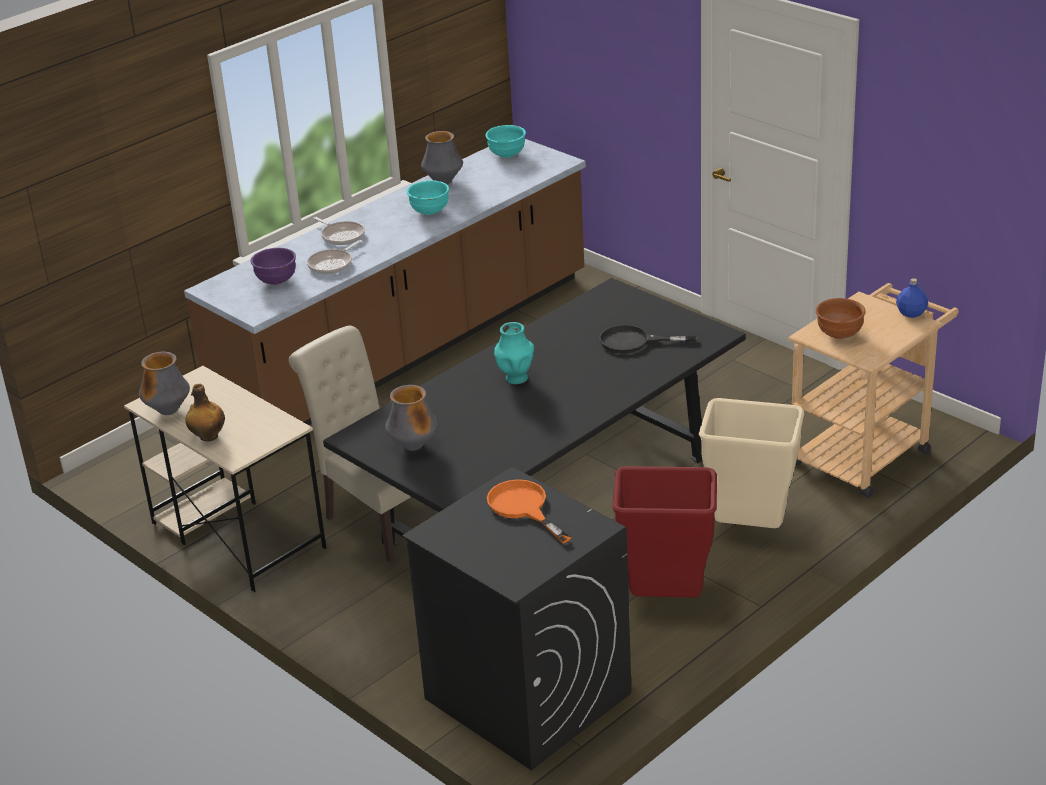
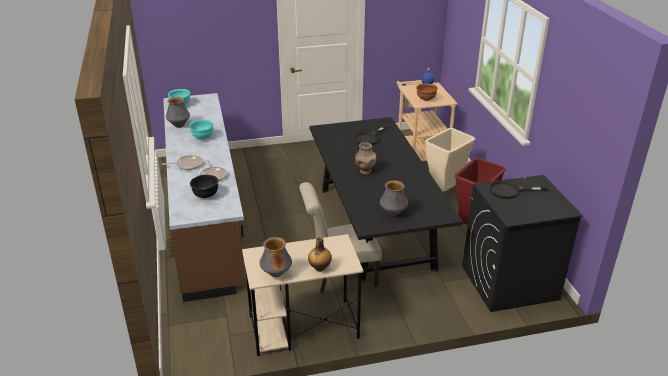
camera: 60 degrees left, 0 degrees up
purple bowl [251,248,296,285] -> black bowl [190,175,218,198]
orange frying pan [487,479,571,543] -> black frying pan [489,181,548,199]
turquoise vase [494,322,534,384] -> brown vase [355,142,376,175]

